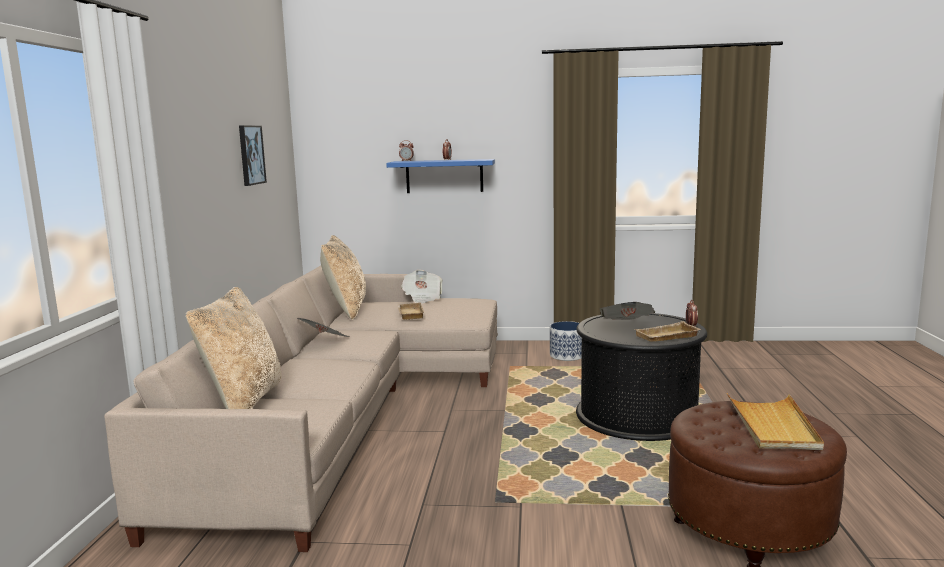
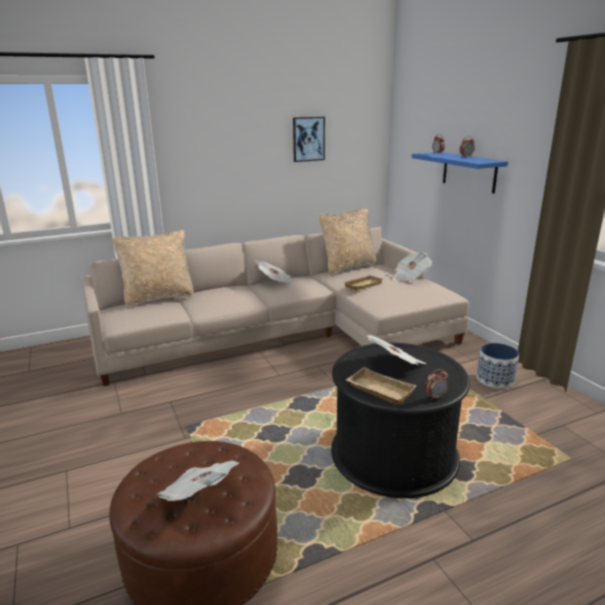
camera: 60 degrees right, 10 degrees up
beige tray [727,393,824,450] -> newspaper [157,460,239,501]

